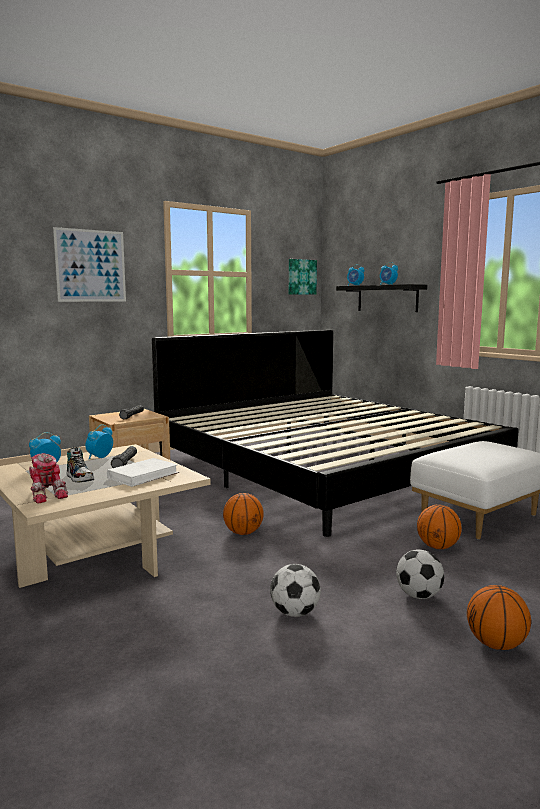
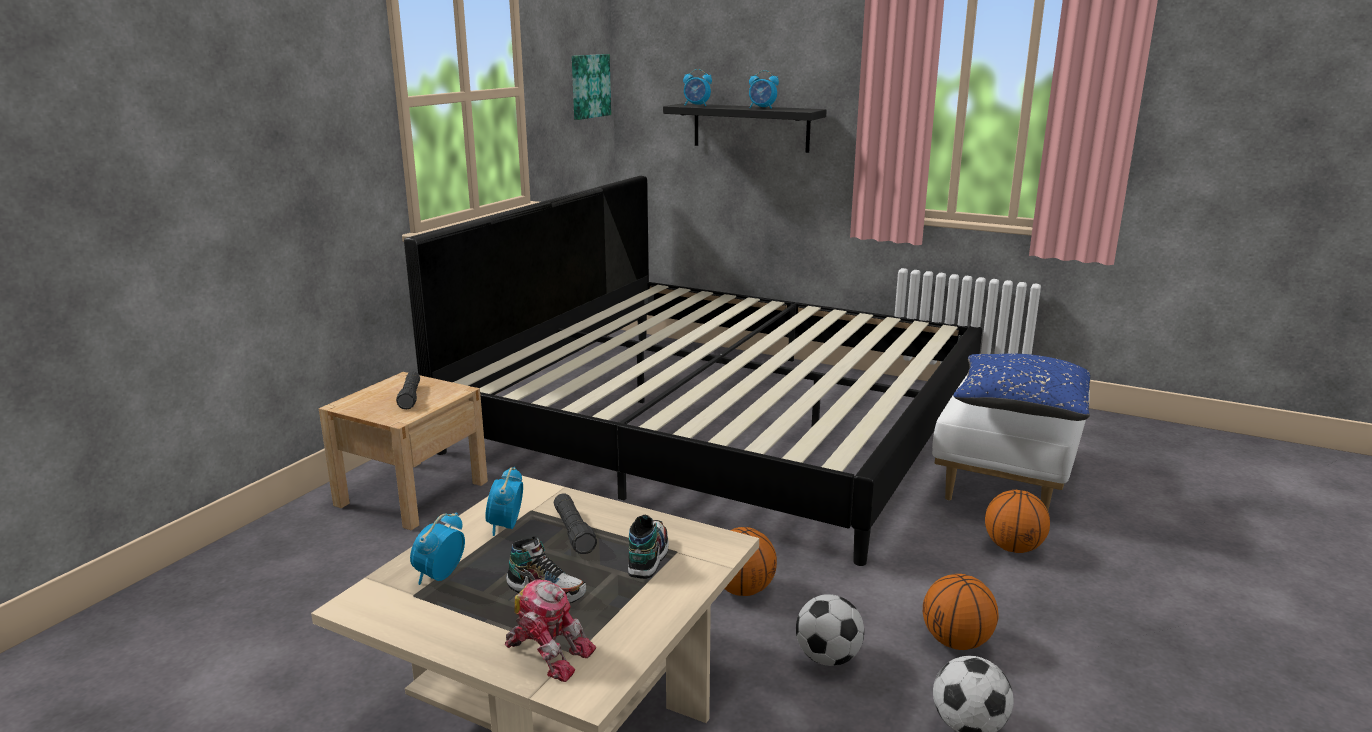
camera: 25 degrees left, 10 degrees up
picture [53,227,126,302] -> none
white book [107,458,179,487] -> shoe [628,515,669,579]
football [396,550,444,599] -> football moved to [796,594,864,666]
basketball [467,585,531,650] -> basketball moved to [923,574,999,650]
none -> blue pillow [953,354,1091,421]

